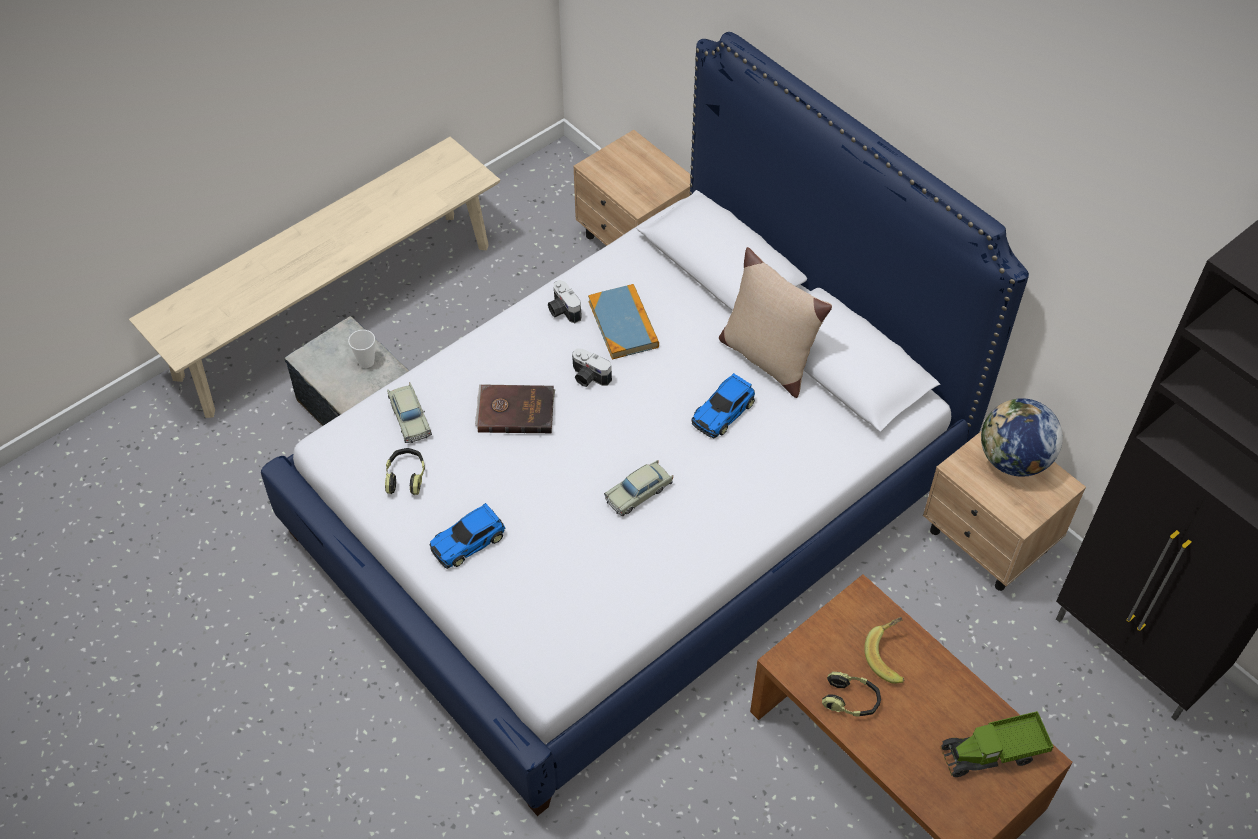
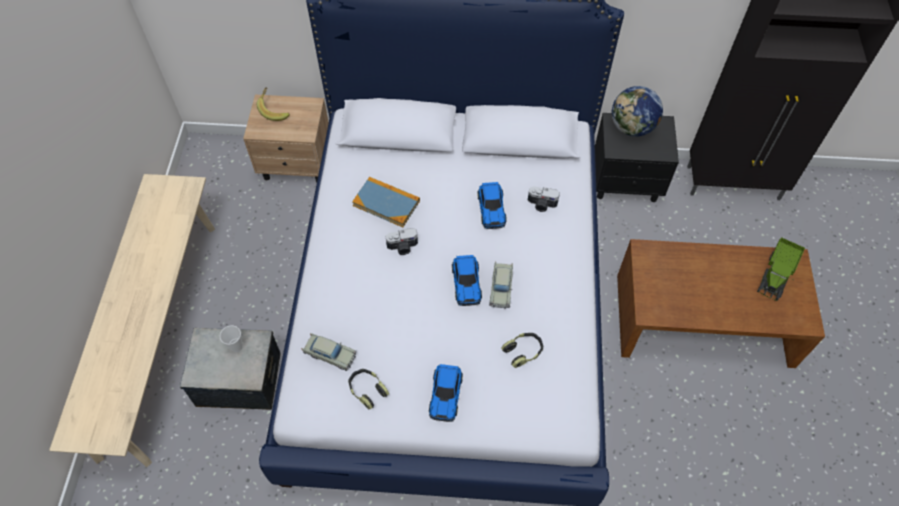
camera: 45 degrees left, 5 degrees up
brown book [475,384,555,433] -> none
camera [548,280,582,323] -> camera moved to [528,186,560,212]
beige pillow [719,247,832,398] -> none
headphones [822,672,881,717] -> headphones moved to [501,333,543,368]
banana [864,617,904,684] -> banana moved to [257,87,290,121]
beige nightstand [923,432,1086,591] -> black nightstand [595,113,679,202]
none -> toy car [452,255,482,306]

